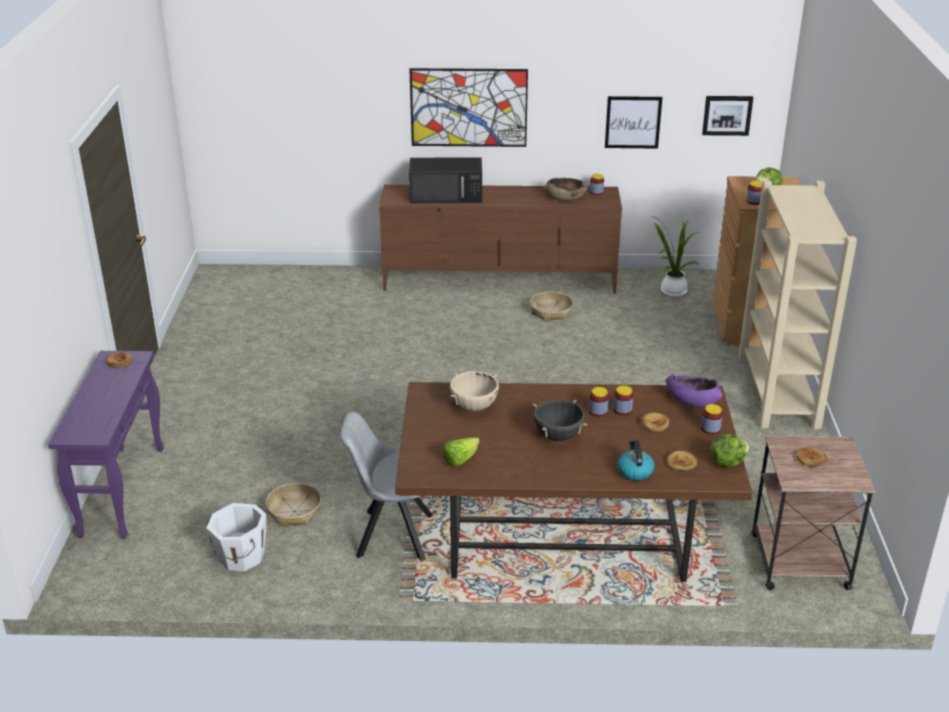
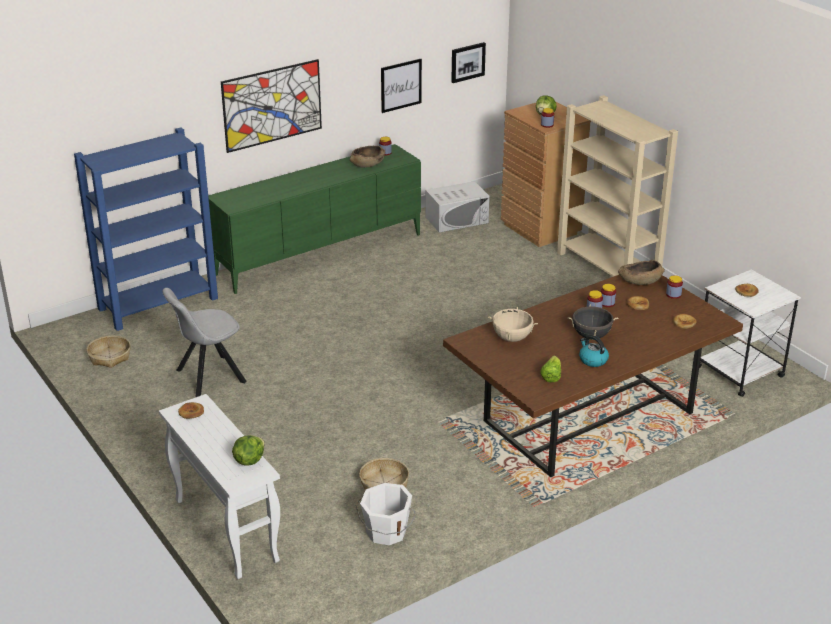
camera: 35 degrees left, 0 degrees up
purple console table [48,351,164,539] -> white console table [159,394,280,579]
grey chair [340,412,433,561] -> grey chair moved to [162,288,246,397]
brown cabinet [379,185,622,293] -> green cabinet [208,144,421,294]
black microwave [409,157,482,203] -> none
basket [530,292,573,321] -> basket moved to [87,336,131,368]
kettle [617,440,654,481] -> kettle moved to [579,335,609,367]
potted plant [651,216,700,297] -> white microwave [425,181,490,233]
purple bowl [665,374,723,407] -> brown bowl [618,260,665,285]
lettuce [710,434,750,467] -> lettuce moved to [232,435,265,466]
brown cart [751,436,876,590] -> white cart [699,269,801,397]
none -> blue bookcase [74,127,218,331]

